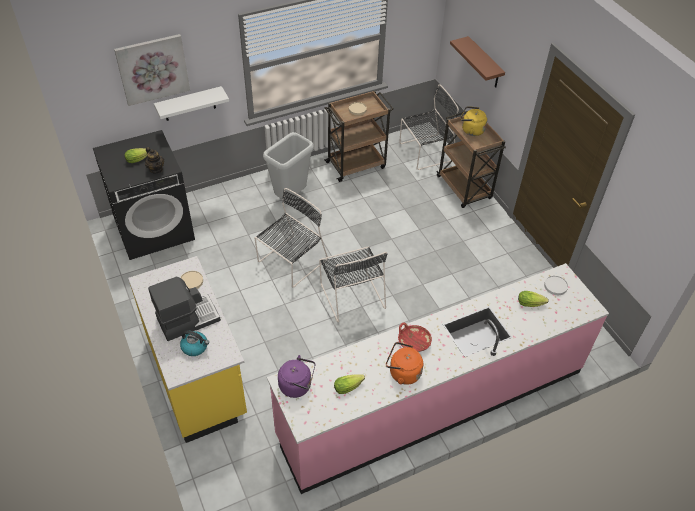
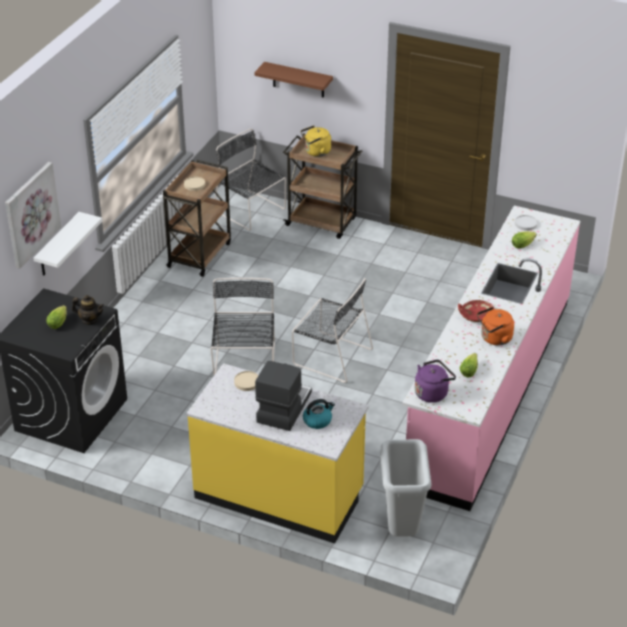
camera: 40 degrees left, 10 degrees down
grey trash can [263,132,314,200] -> grey trash can moved to [380,439,431,537]
black chair [399,84,459,170] -> black chair turned 75 degrees counterclockwise [215,129,286,230]

